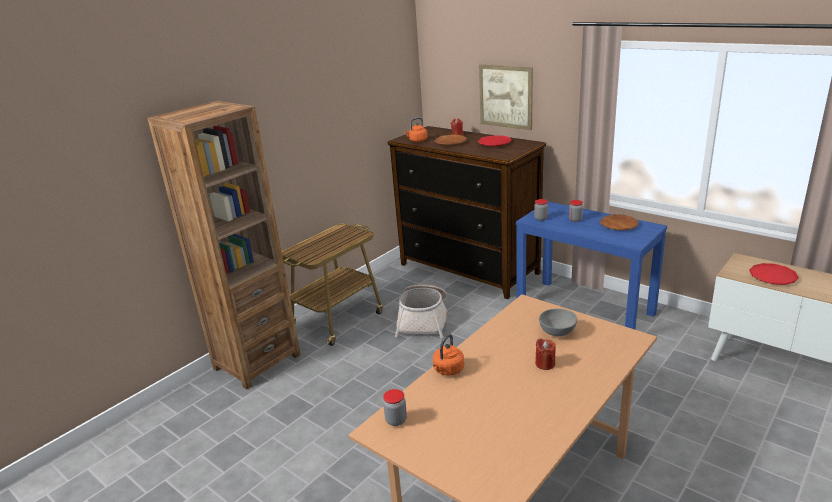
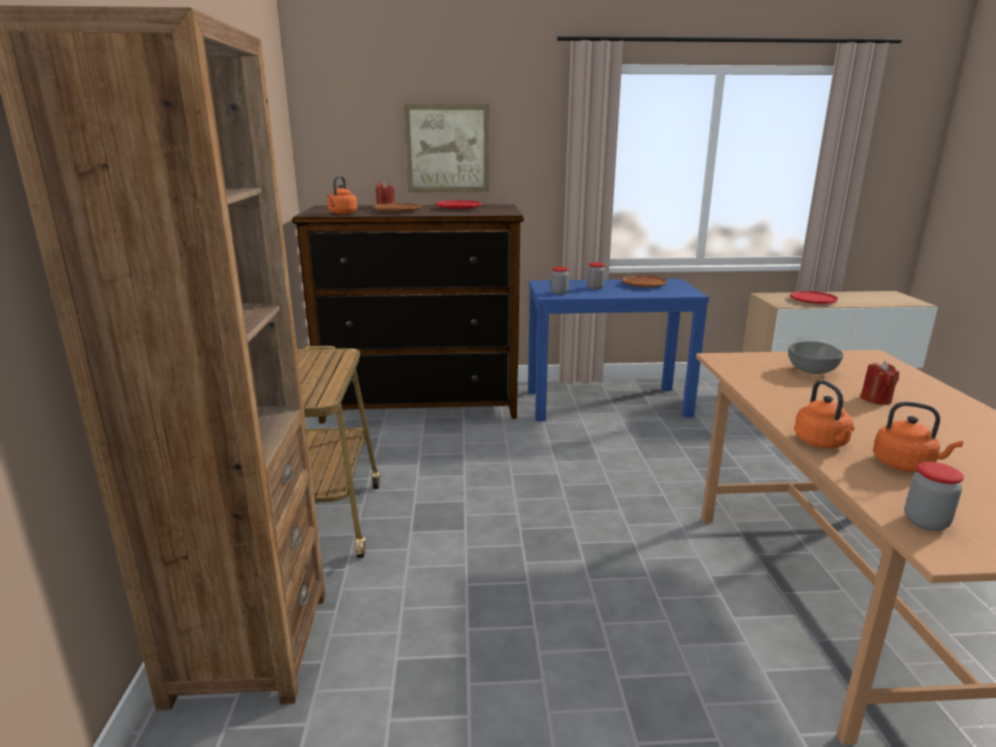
camera: 45 degrees left, 5 degrees down
basket [395,284,448,339] -> none
none -> orange kettle [873,402,963,472]

